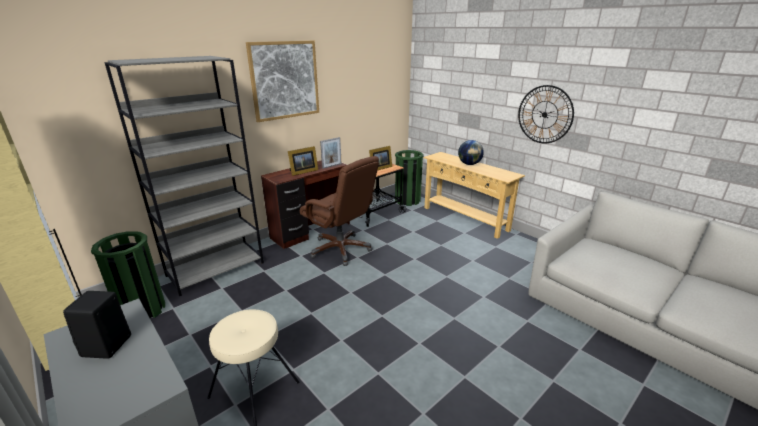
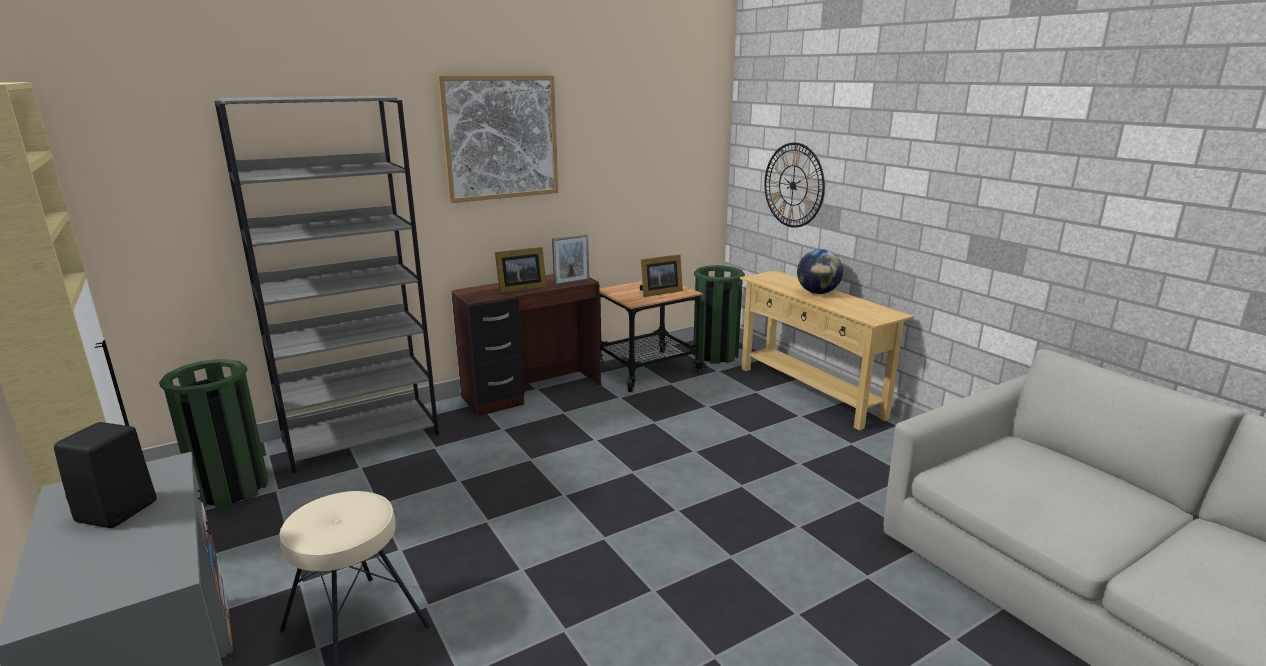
camera: 10 degrees right, 5 degrees down
brown office chair [300,156,379,266] -> none
wall clock [518,85,574,143] -> wall clock moved to [764,143,825,228]

